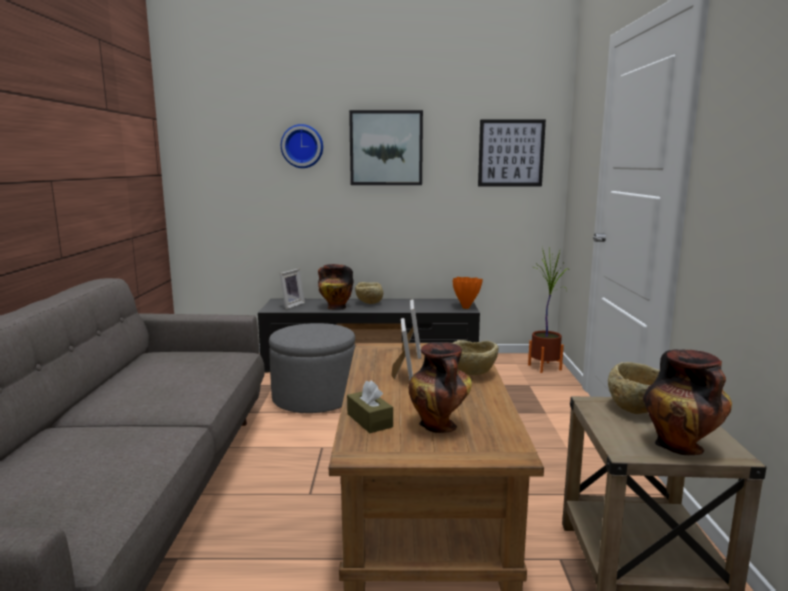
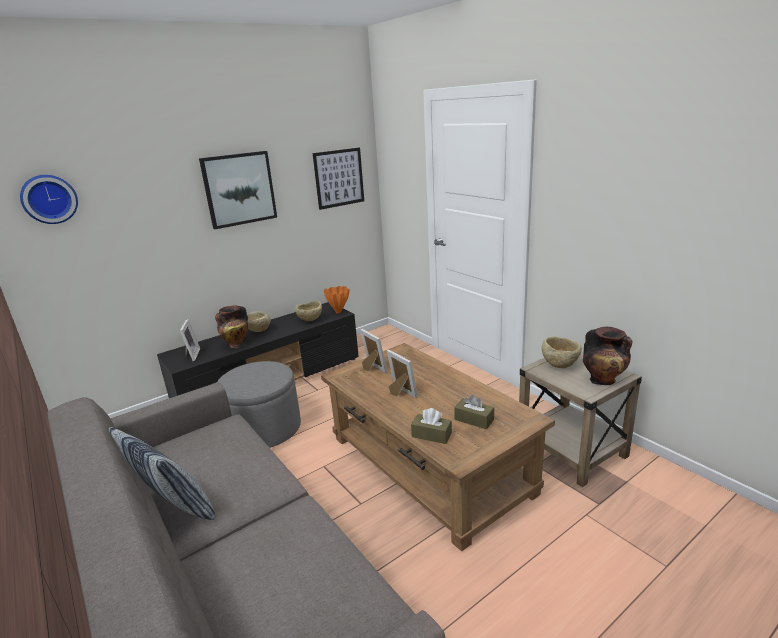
camera: 35 degrees left, 10 degrees up
wall clock [281,124,323,168] -> wall clock moved to [20,175,78,224]
vase [409,343,472,433] -> brown tissue box [454,395,494,429]
beige bowl [452,340,498,375] -> beige bowl moved to [295,301,322,321]
potted plant [528,248,569,373] -> none
none -> pillow [108,427,215,520]

